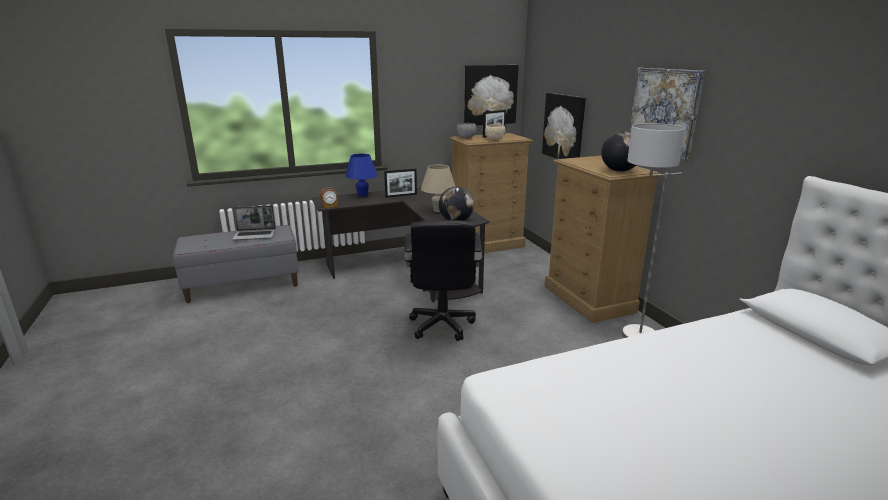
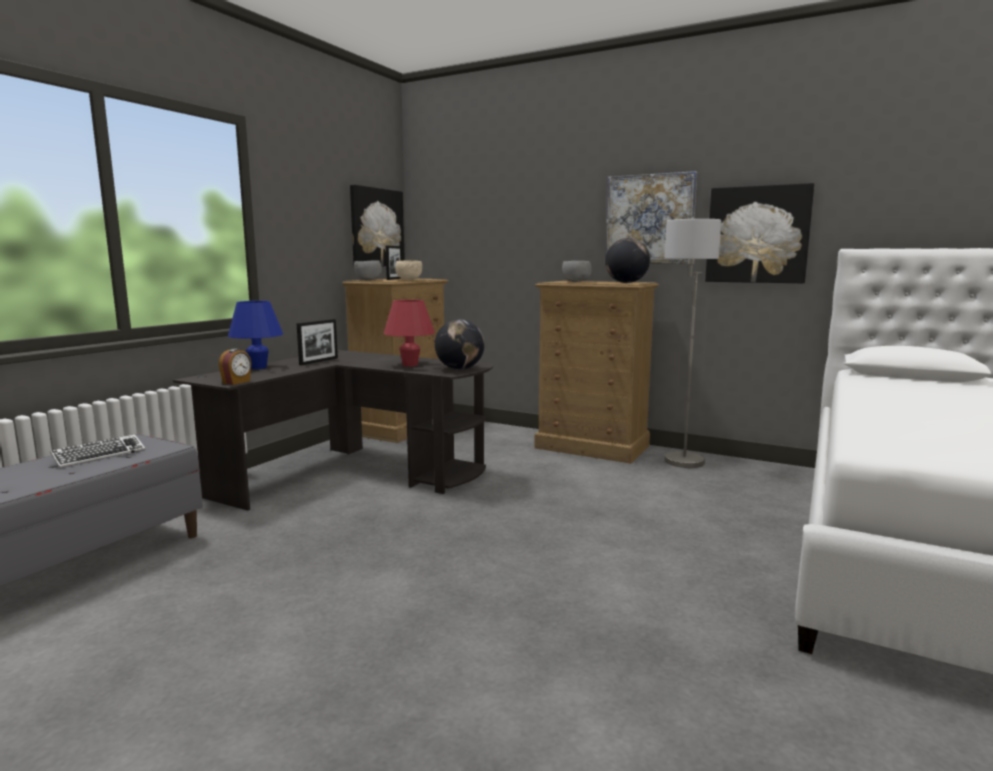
camera: 40 degrees left, 10 degrees down
laptop [232,205,276,240] -> keyboard [50,434,145,468]
black office chair [404,220,482,341] -> none
beige table lamp [421,165,456,212] -> red table lamp [384,300,435,367]
picture [542,93,586,159] -> picture moved to [705,183,814,284]
none -> grey bowl [562,261,592,282]

